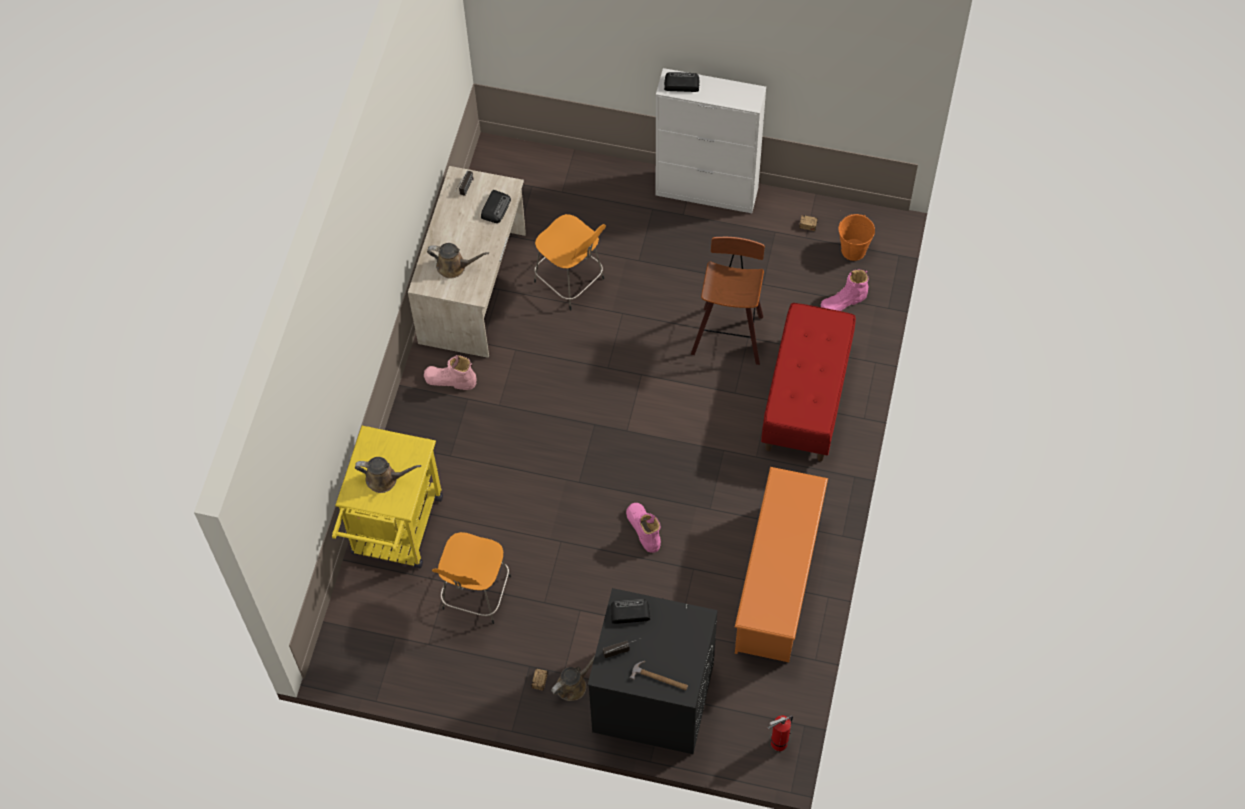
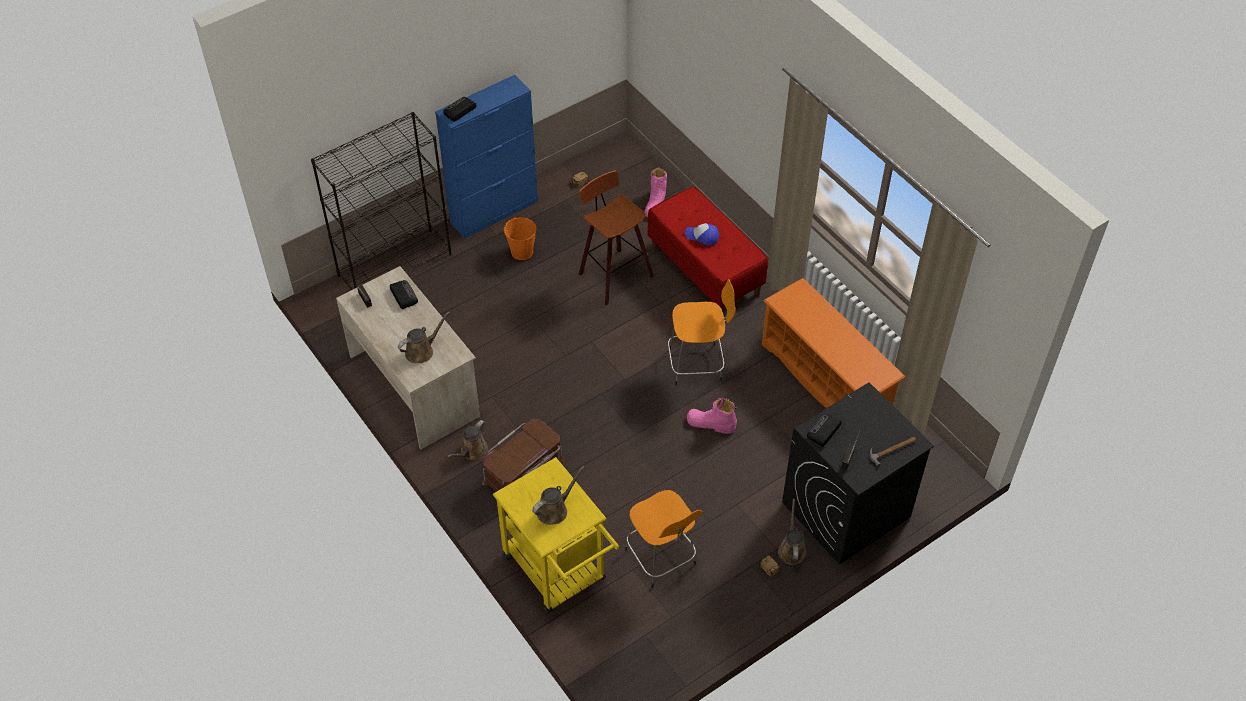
camera: 50 degrees left, 10 degrees down
pink boot [424,355,476,390] -> brown watering can [447,420,488,460]
orange stool [534,214,606,311] -> orange stool moved to [668,279,735,386]
white cabinet [656,68,766,213] -> blue cabinet [435,75,538,239]
fire extinguisher [767,715,793,751] -> none
orange bucket [838,214,875,261] -> orange bucket moved to [504,217,536,260]
none -> black bookcase [311,112,452,290]
none -> brown storage box [482,419,565,492]
none -> cap [685,223,719,246]

